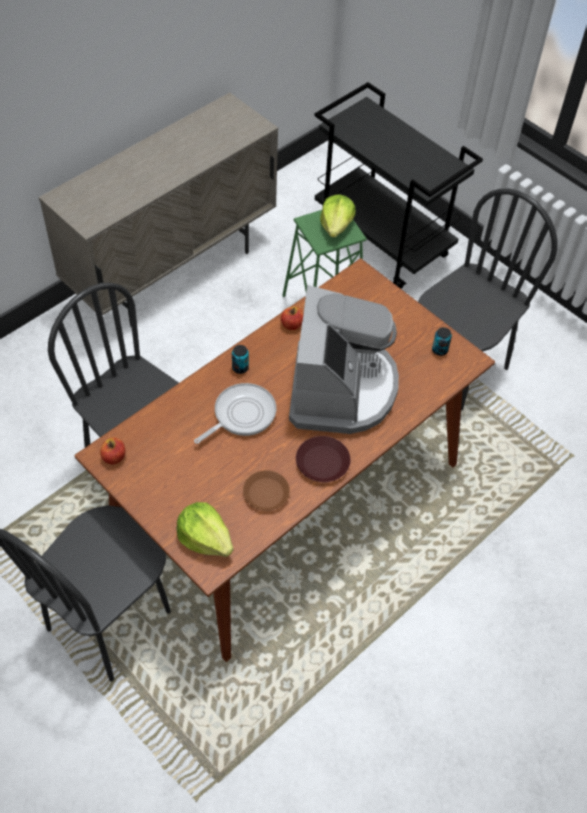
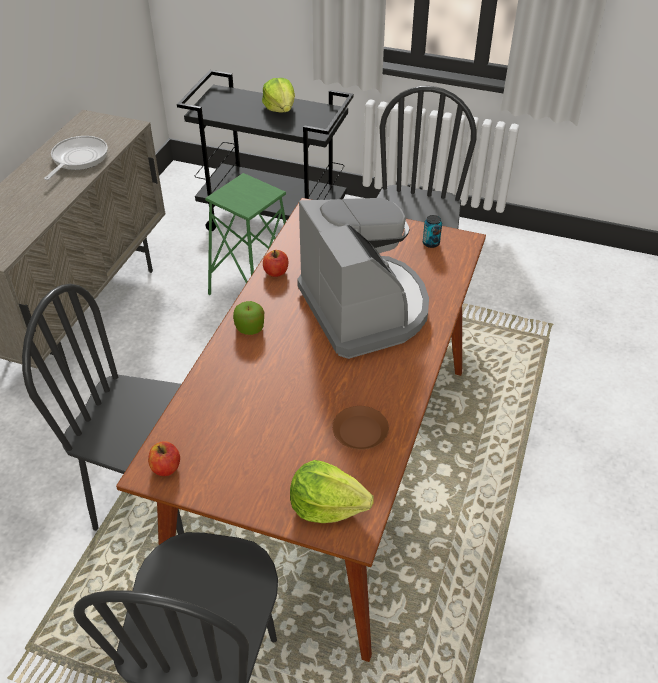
camera: 25 degrees left, 10 degrees down
frying pan [194,383,276,444] -> frying pan moved to [44,136,108,180]
can [232,345,249,374] -> apple [233,301,264,335]
brown plate [296,436,351,482] -> none
lettuce [320,194,356,238] -> lettuce moved to [262,78,295,112]

